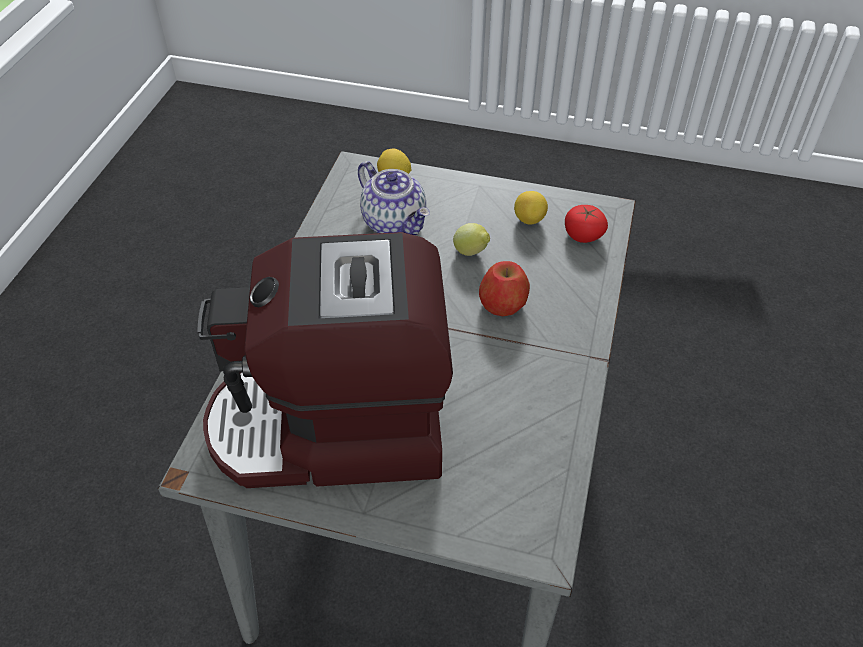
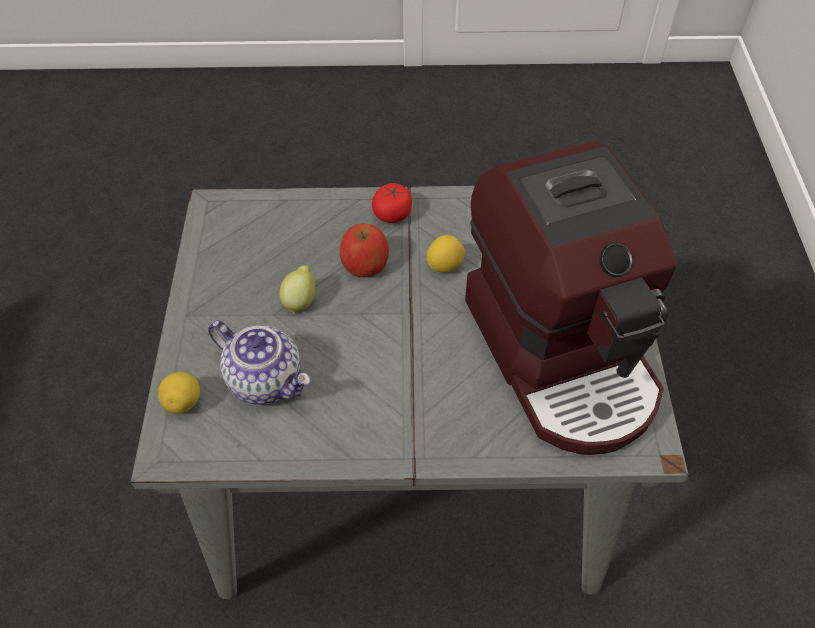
camera: 105 degrees left, 5 degrees up
teapot [358,161,430,235] -> teapot turned 90 degrees clockwise [208,320,311,405]
lemon [514,191,548,224] -> lemon moved to [426,235,465,272]
tomato [565,205,608,243] -> tomato moved to [372,183,412,223]

